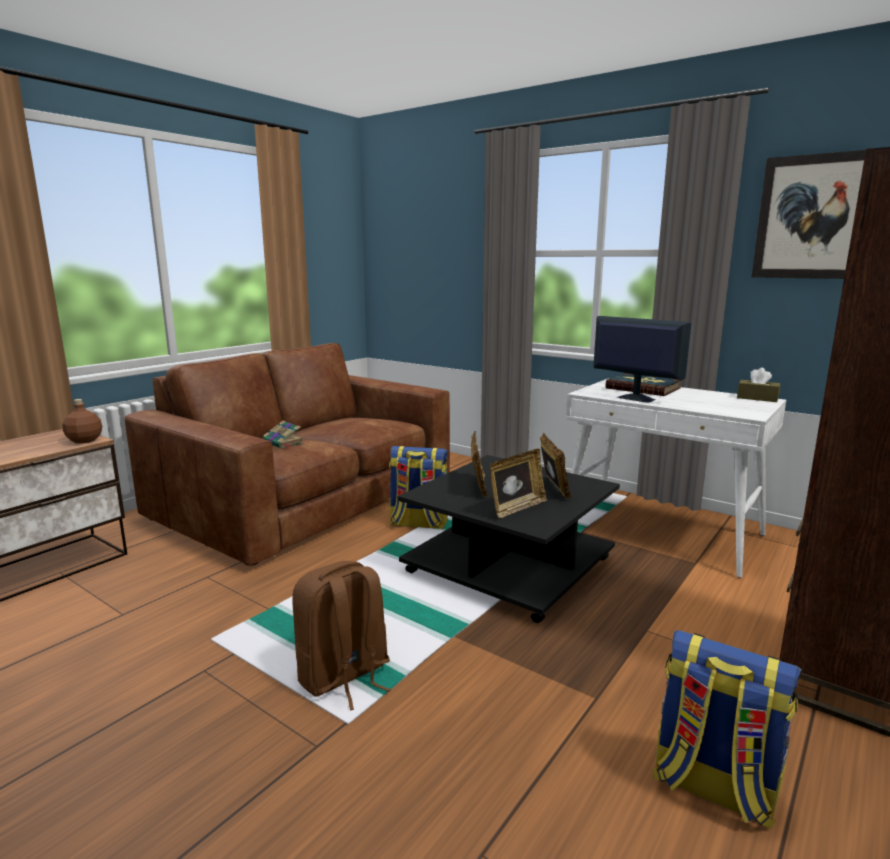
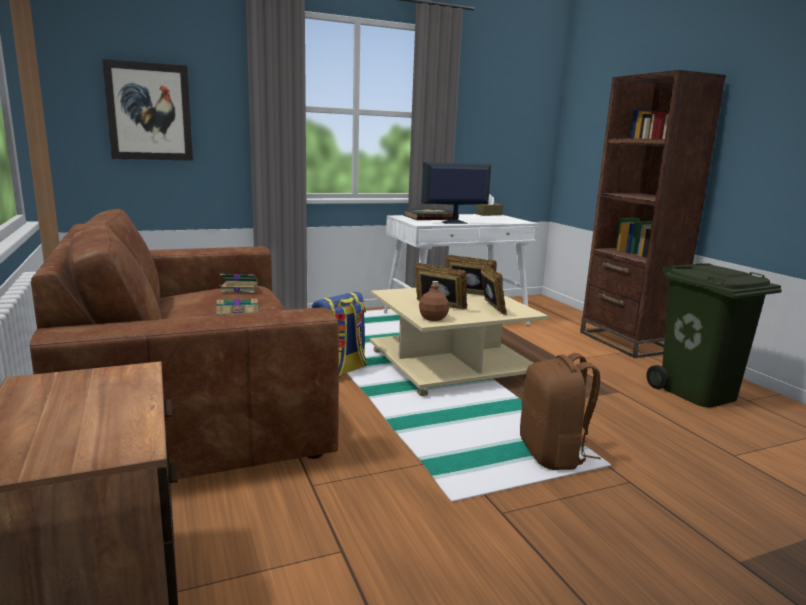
camera: 60 degrees left, 0 degrees up
brown bottle [63,399,102,443] -> brown bottle moved to [419,281,449,321]
black coffee table [398,455,620,623] -> beige coffee table [370,288,548,396]
backpack [653,630,801,829] -> green trash can [646,263,782,408]
picture [751,150,866,279] -> picture moved to [102,59,193,161]
none -> book [219,274,258,293]

